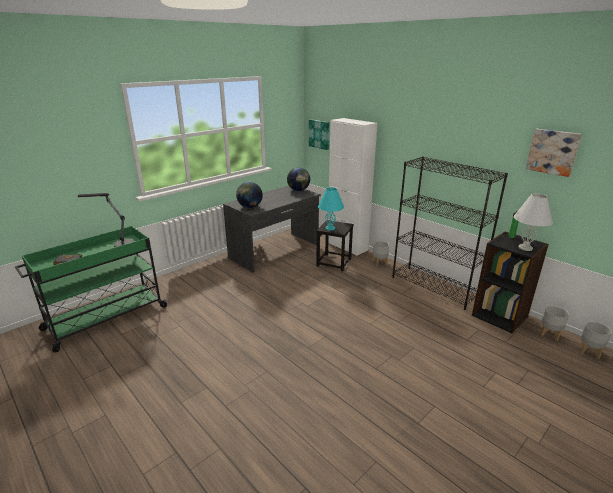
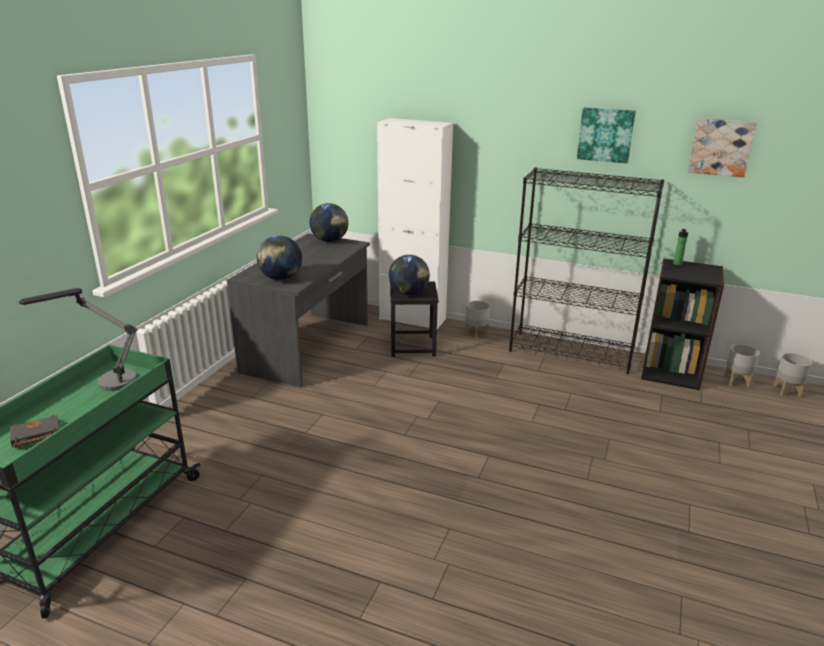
camera: 25 degrees left, 0 degrees up
picture [309,119,329,150] -> picture moved to [577,107,636,163]
turquoise table lamp [318,187,344,231] -> globe [389,255,430,296]
white table lamp [514,193,553,251] -> none

